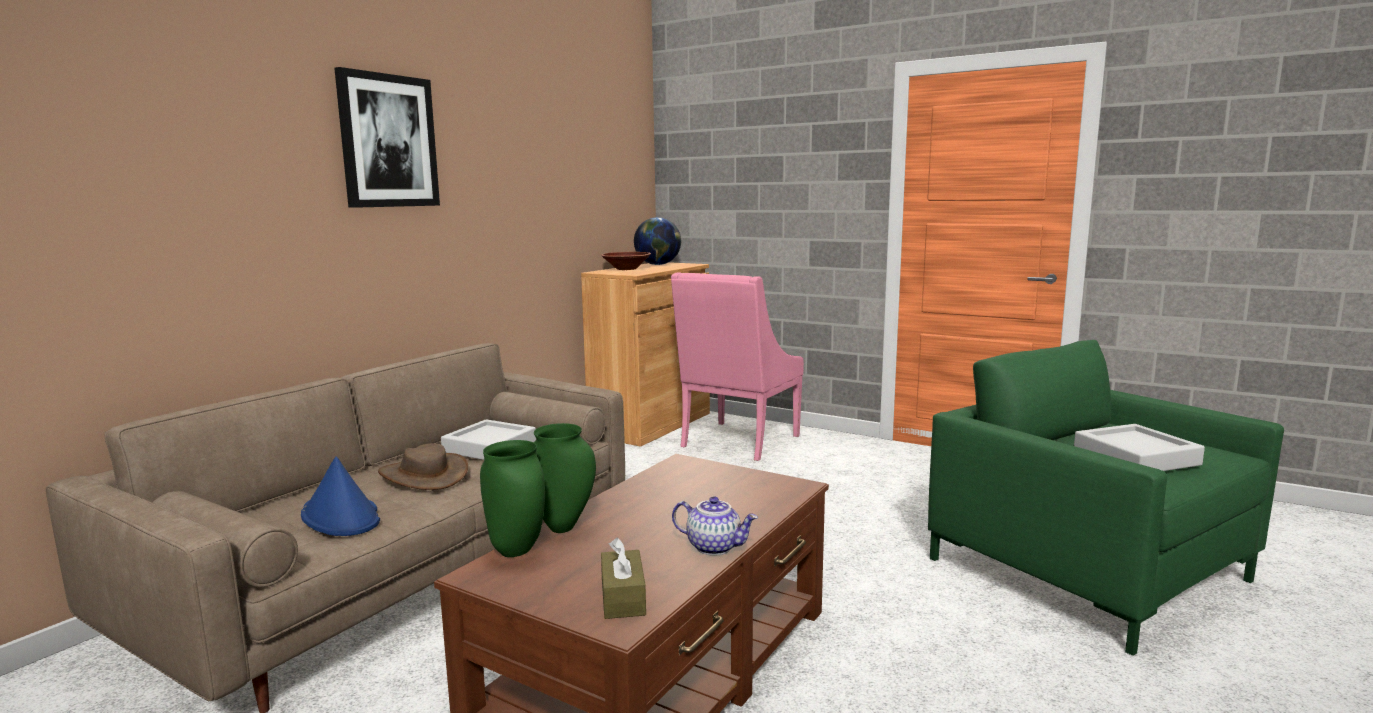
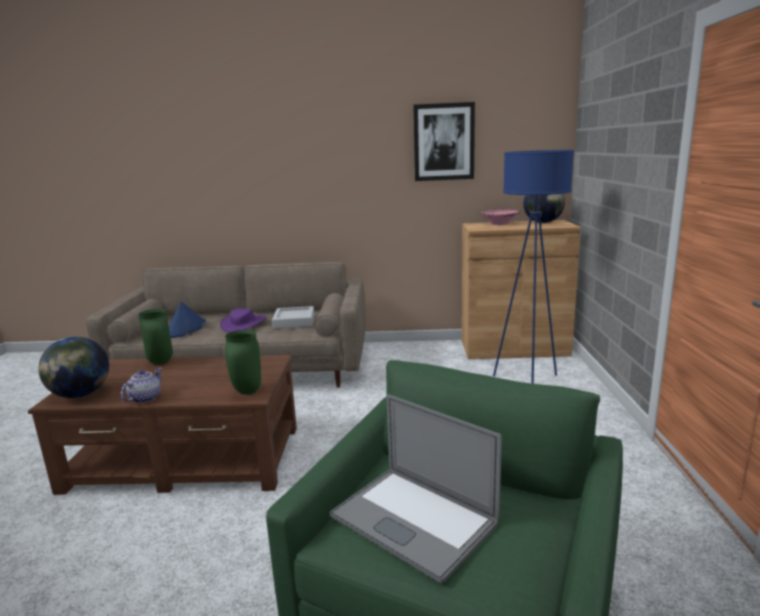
camera: 60 degrees right, 5 degrees up
picture [334,67,440,208] -> picture moved to [413,102,475,181]
brown hat [378,443,468,490] -> purple hat [220,308,266,332]
green vase [480,440,545,557] -> green vase moved to [225,330,261,395]
brown bowl [601,252,651,270] -> pink bowl [481,210,520,225]
brown tissue box [601,537,646,619] -> globe [38,337,109,398]
pink armchair [671,273,804,461] -> blue floor lamp [493,150,574,384]
teapot [672,497,758,555] -> teapot turned 150 degrees counterclockwise [121,368,162,403]
grey tray [1074,424,1205,471] -> laptop [330,394,502,584]

